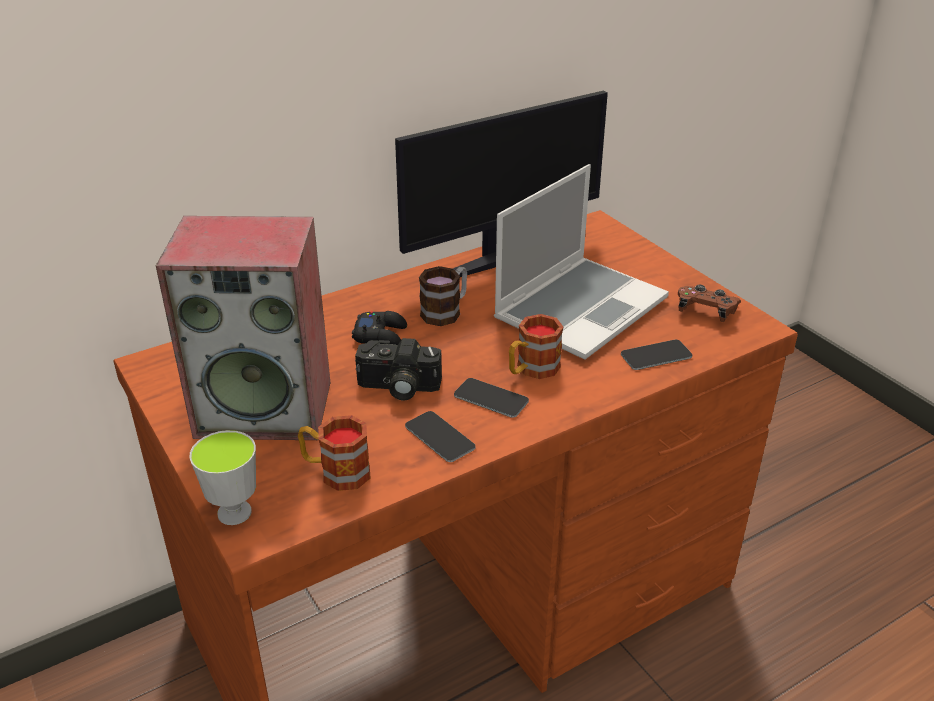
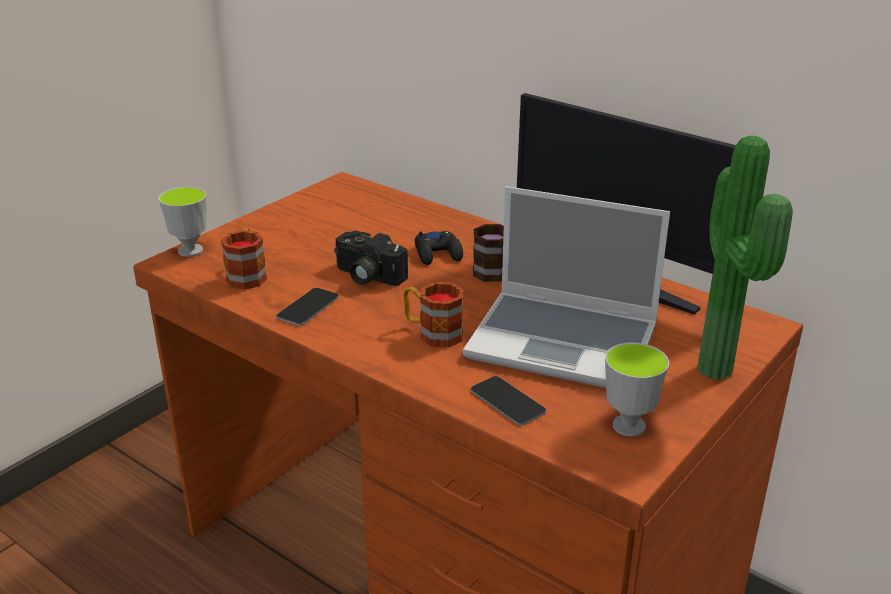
camera: 70 degrees right, 5 degrees down
speaker [156,216,330,440] -> none
camera [355,338,442,401] -> camera turned 45 degrees counterclockwise [334,231,408,286]
phone [454,378,529,418] -> none
brown game controller [678,285,741,322] -> cup [605,343,669,437]
none -> potted plant [697,135,793,380]

